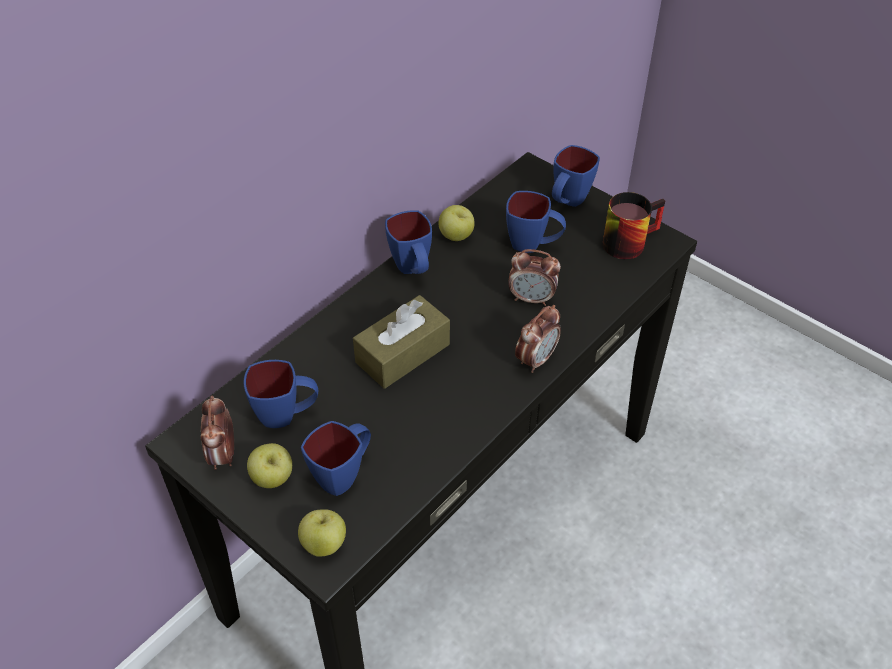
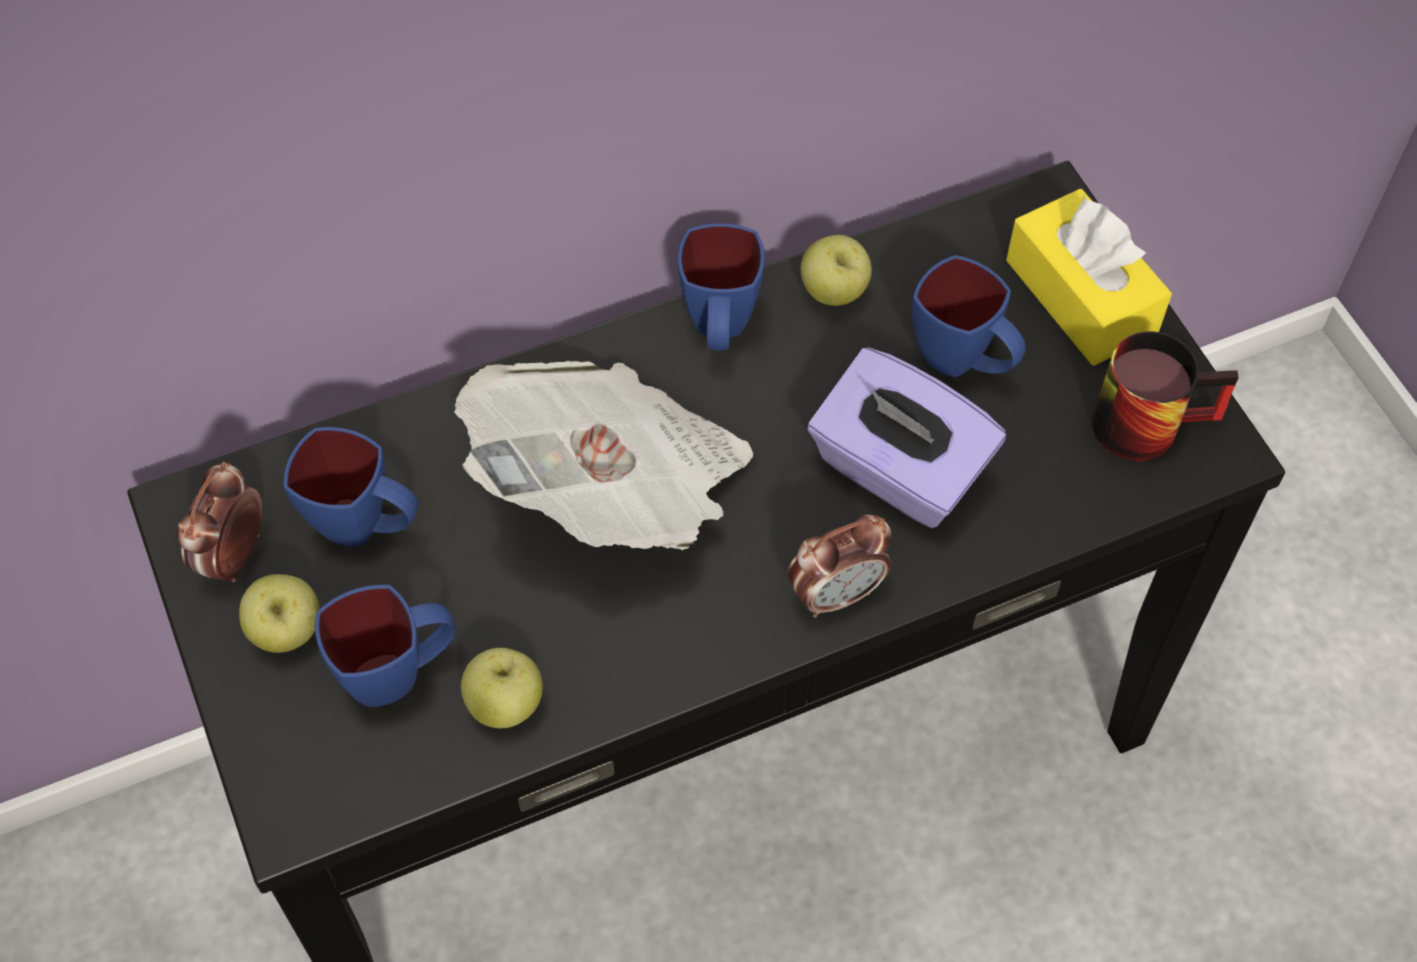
camera: 25 degrees right, 10 degrees up
apple [298,509,346,557] -> apple moved to [461,648,543,728]
brown tissue box [353,295,450,389] -> newspaper [454,361,753,550]
alarm clock [508,249,561,306] -> purple tissue box [808,347,1006,528]
blue mug [552,145,600,207] -> yellow tissue box [1006,189,1172,366]

